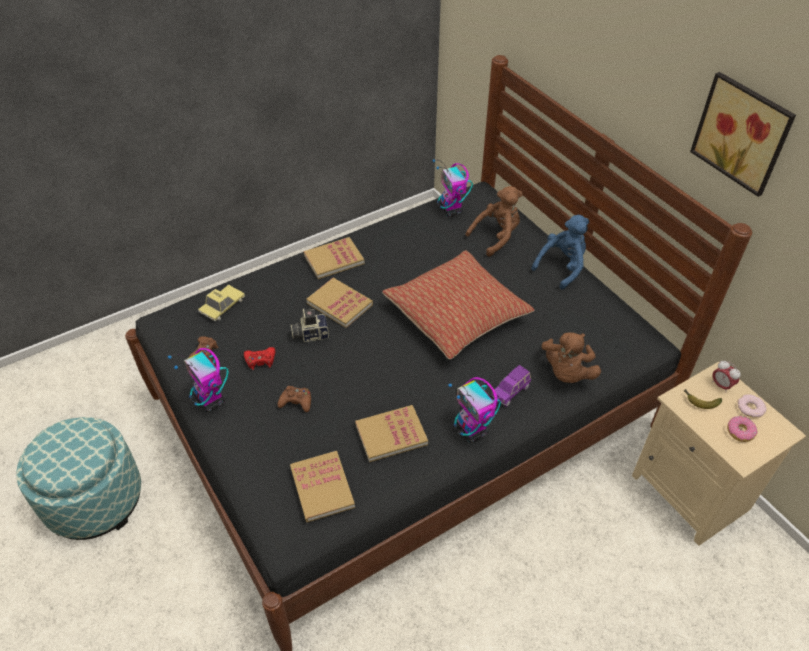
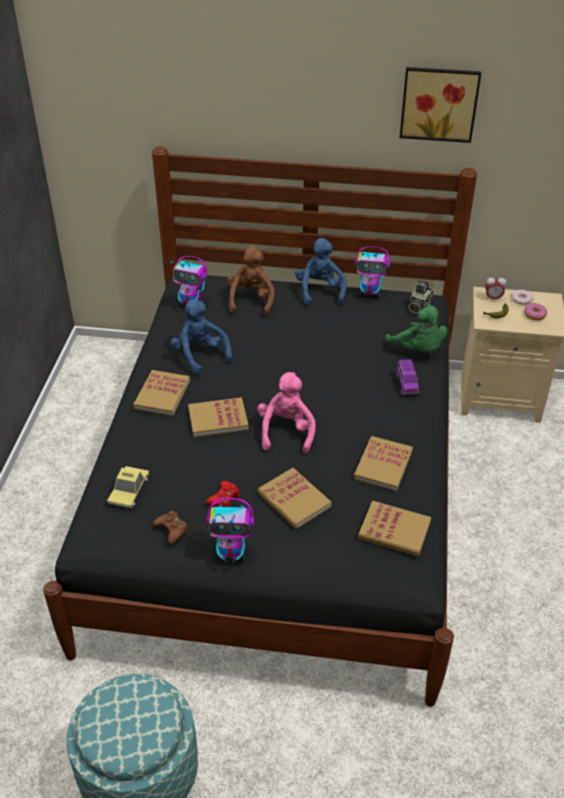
camera: 50 degrees left, 5 degrees down
toy car [198,285,245,321] -> toy car turned 150 degrees counterclockwise [107,466,149,508]
brown game controller [278,386,311,412] -> book [258,468,332,529]
camera [291,309,329,342] -> camera moved to [409,280,434,314]
pillow [382,250,534,359] -> none
toy robot [448,377,501,443] -> toy robot moved to [355,246,390,298]
brown plush toy [542,333,601,383] -> green plush toy [385,305,448,353]
none -> blue plush toy [170,299,232,375]
none -> pink plush toy [257,372,316,453]

